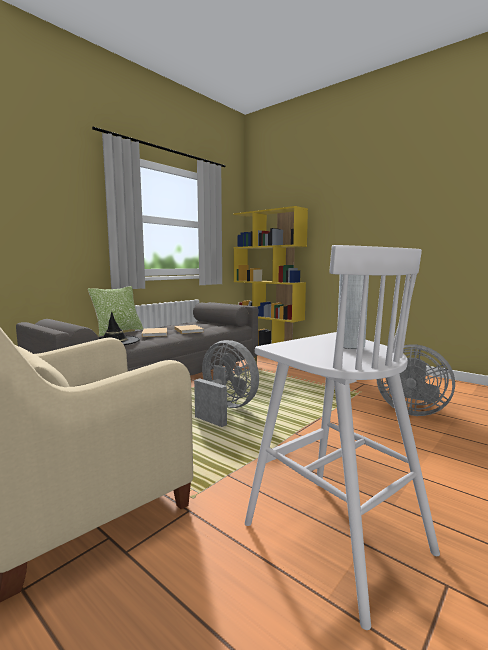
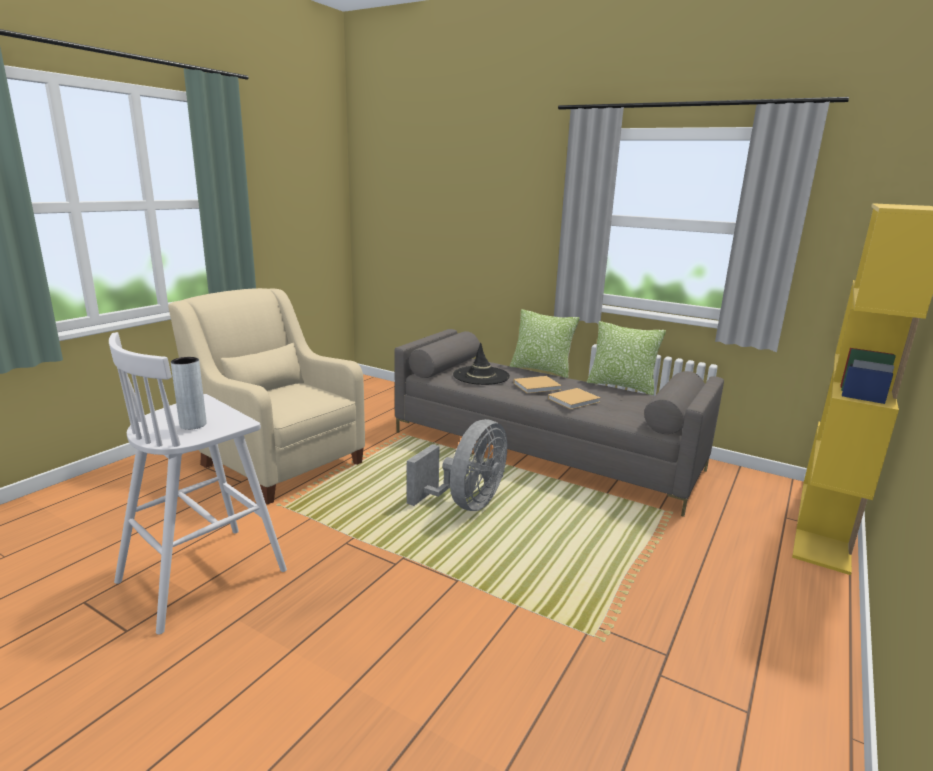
camera: 80 degrees right, 10 degrees up
grey fan [377,344,455,416] -> none
none -> pillow [587,321,666,395]

